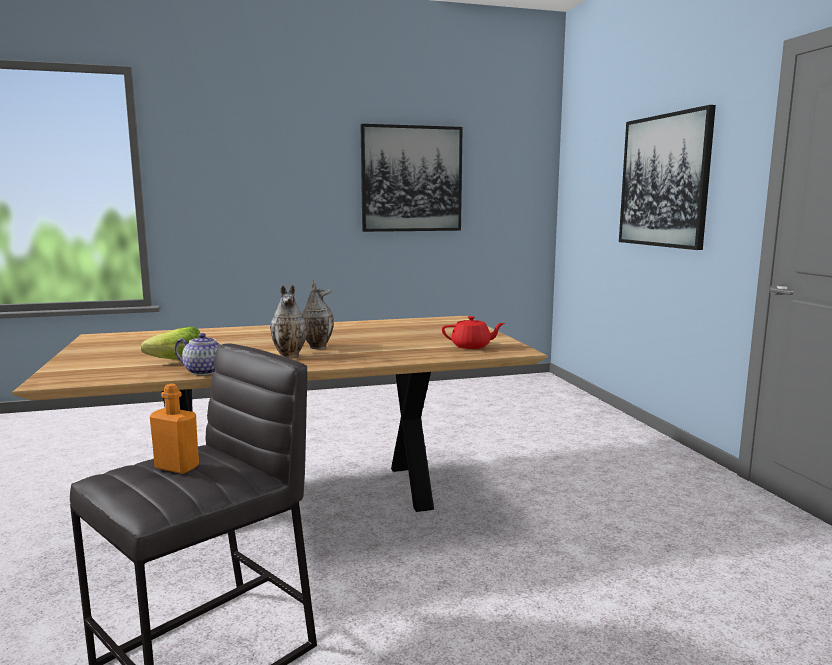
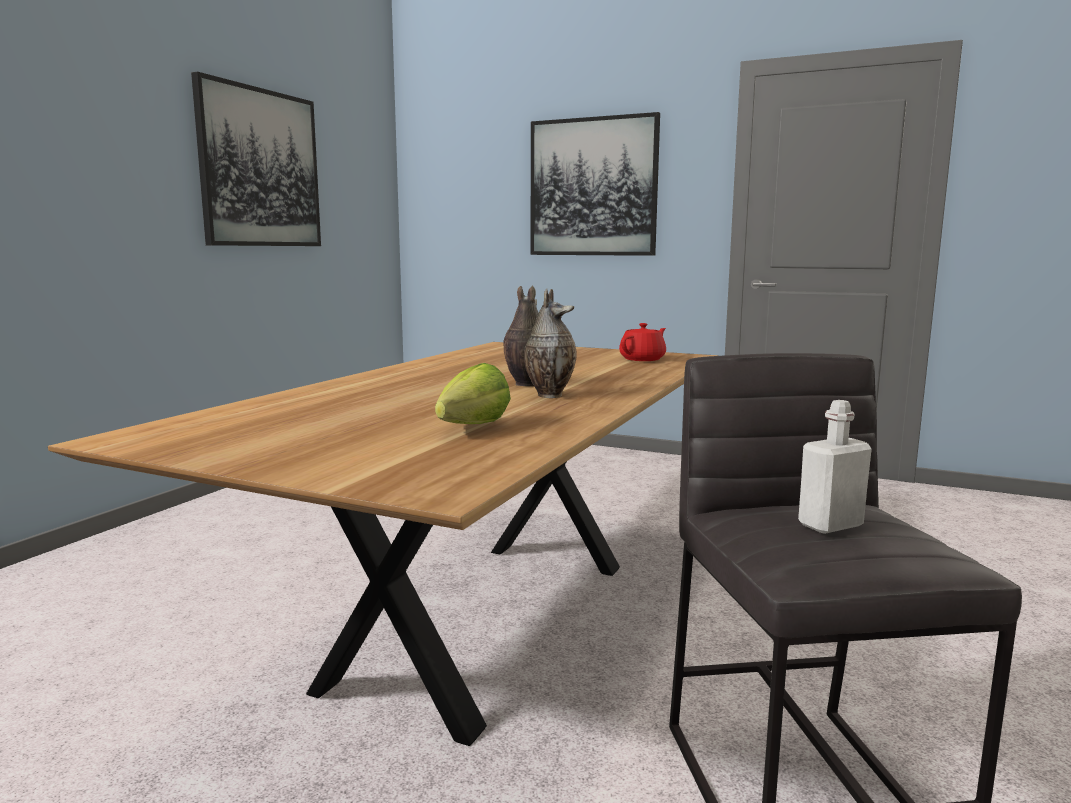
camera: 50 degrees left, 0 degrees up
orange bottle [150,384,199,474] -> white bottle [798,400,872,534]
teapot [174,333,220,375] -> none

